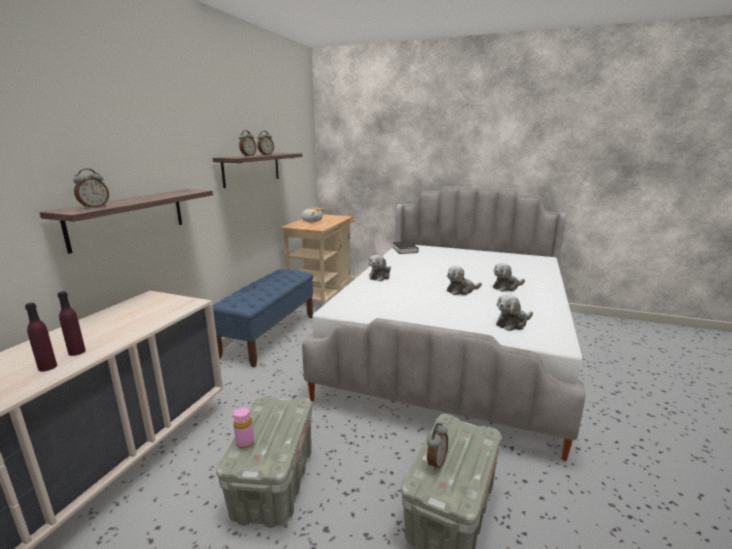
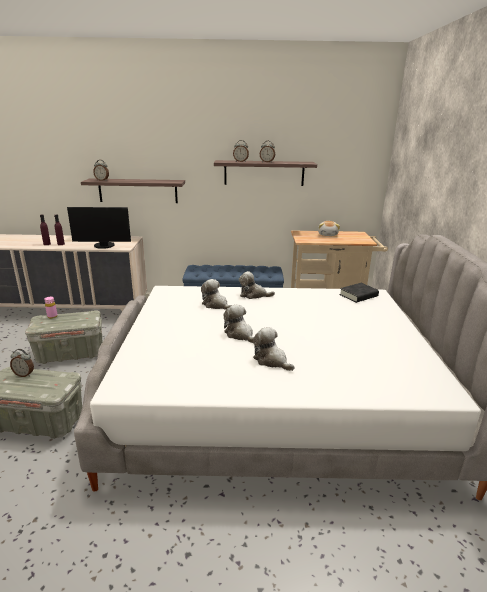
camera: 70 degrees right, 5 degrees up
plush toy [496,295,533,331] -> plush toy moved to [201,279,232,310]
none -> monitor [67,207,131,249]

